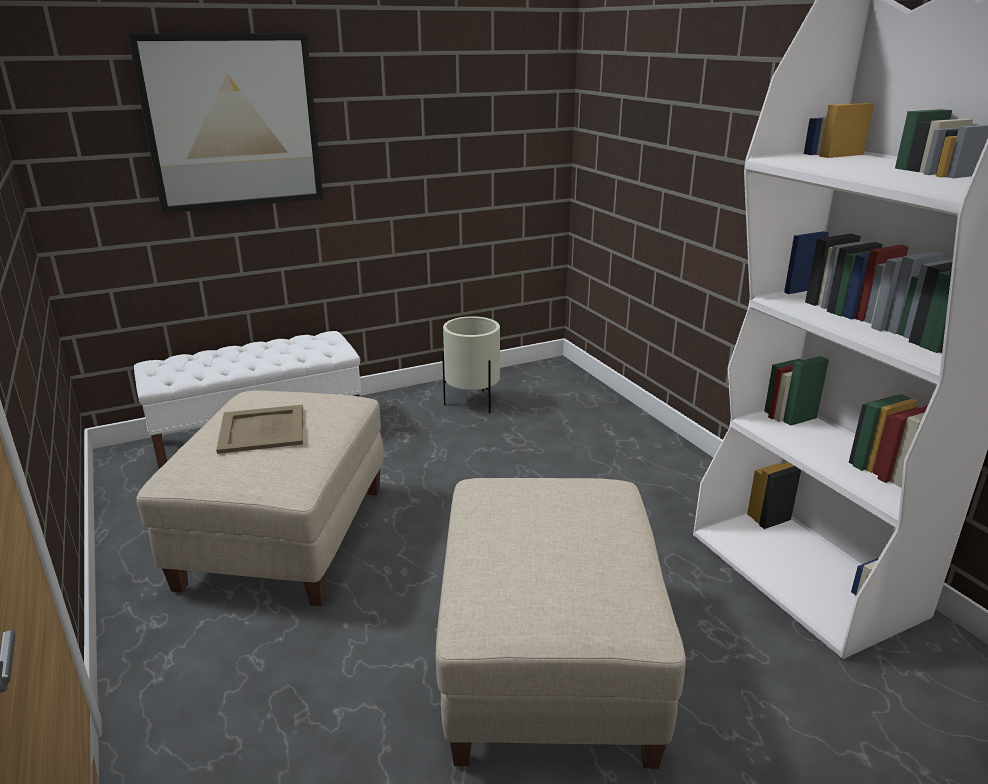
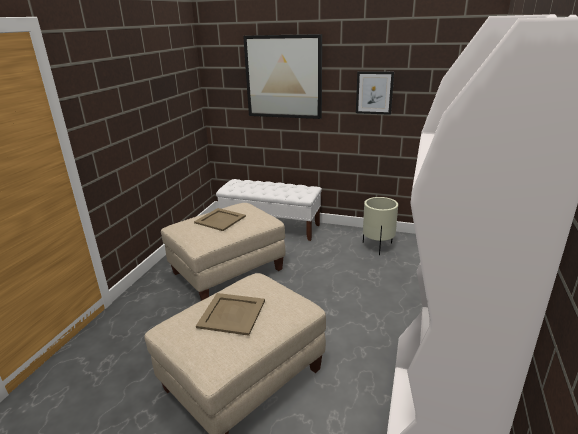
camera: 45 degrees right, 0 degrees up
none -> beige tray [196,293,265,336]
none -> picture [356,71,394,115]

